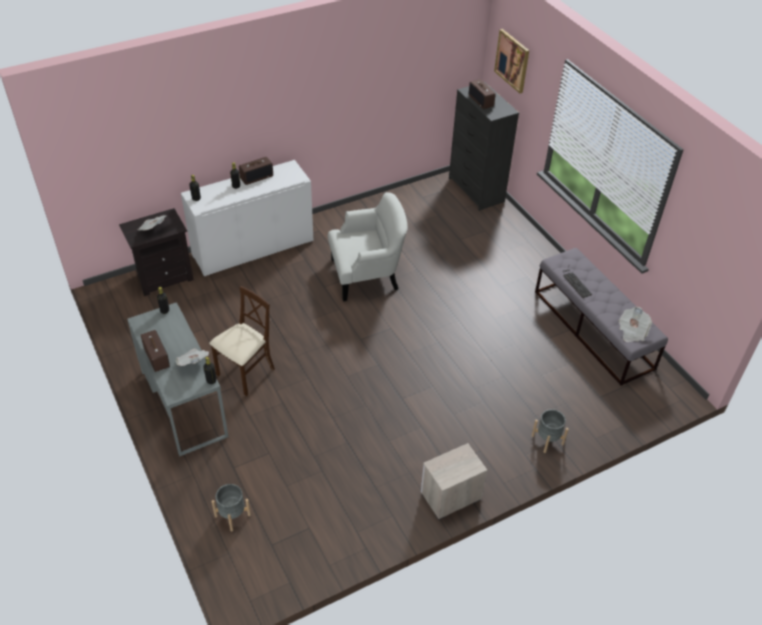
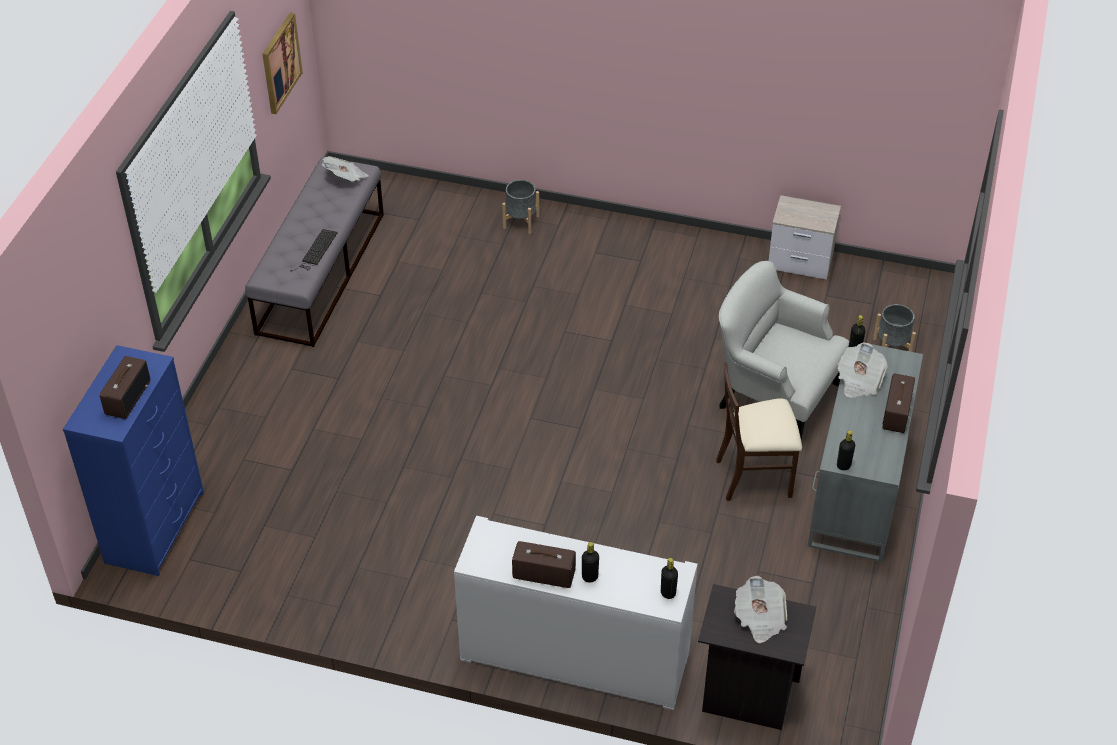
camera: 135 degrees left, 0 degrees up
white armchair [328,192,408,301] -> white armchair moved to [719,261,849,440]
nightstand [421,443,488,520] -> nightstand moved to [769,195,841,280]
black dresser [449,82,519,211] -> blue dresser [63,345,204,576]
picture [494,29,529,93] -> picture moved to [263,13,303,114]

